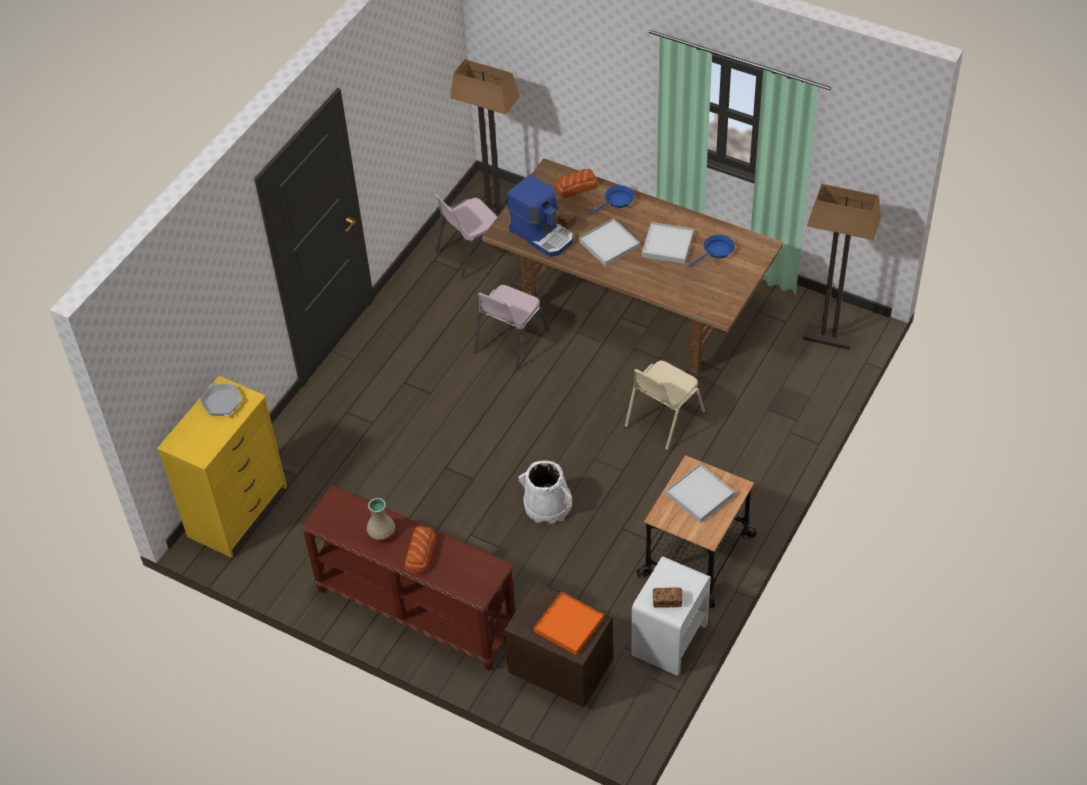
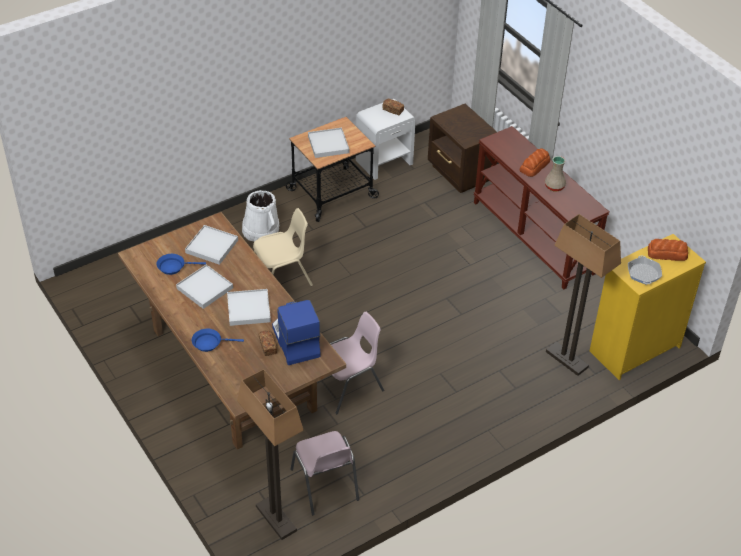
camera: 155 degrees left, 5 degrees down
pink chair [435,194,511,279] -> pink chair turned 75 degrees clockwise [290,431,359,515]
white bucket [518,460,572,524] -> white bucket moved to [242,190,279,242]
orange tray [534,592,604,655] -> none
bread [555,169,597,198] -> bread moved to [648,239,688,261]
floor lamp [803,184,881,350] -> floor lamp moved to [546,214,621,376]
none -> white tray [185,225,238,265]

